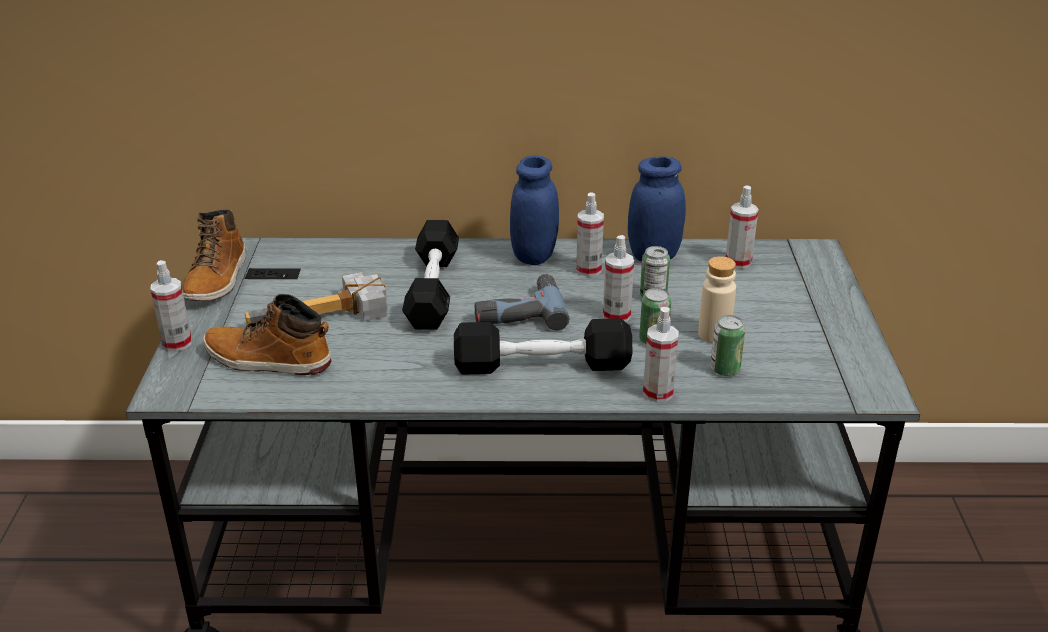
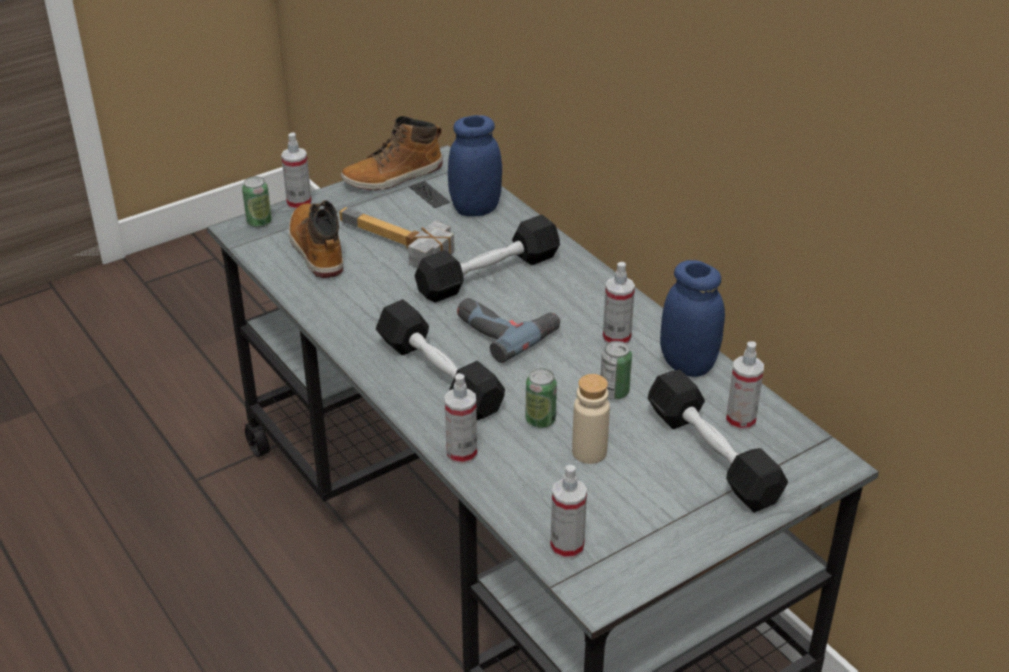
camera: 55 degrees right, 5 degrees up
blue jar [510,155,559,265] -> blue jar moved to [448,115,502,216]
spray bottle [603,235,634,322] -> spray bottle moved to [550,465,587,559]
can [710,315,745,376] -> can moved to [242,176,272,228]
none -> black dumbbell [648,370,788,512]

